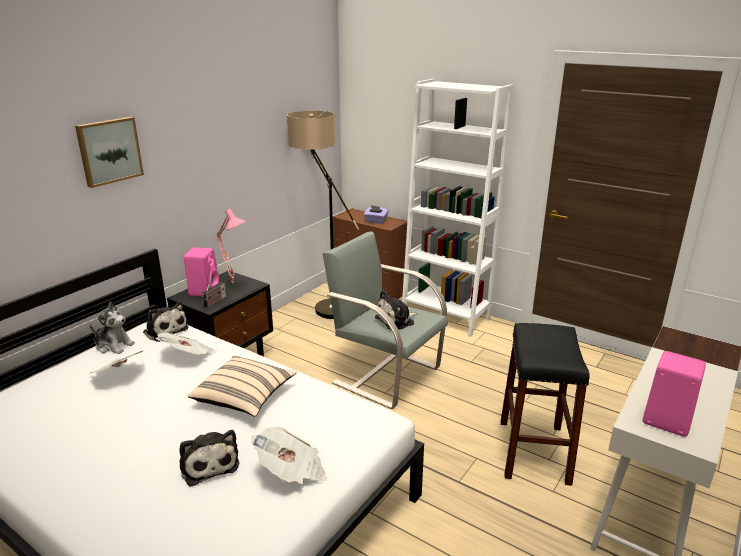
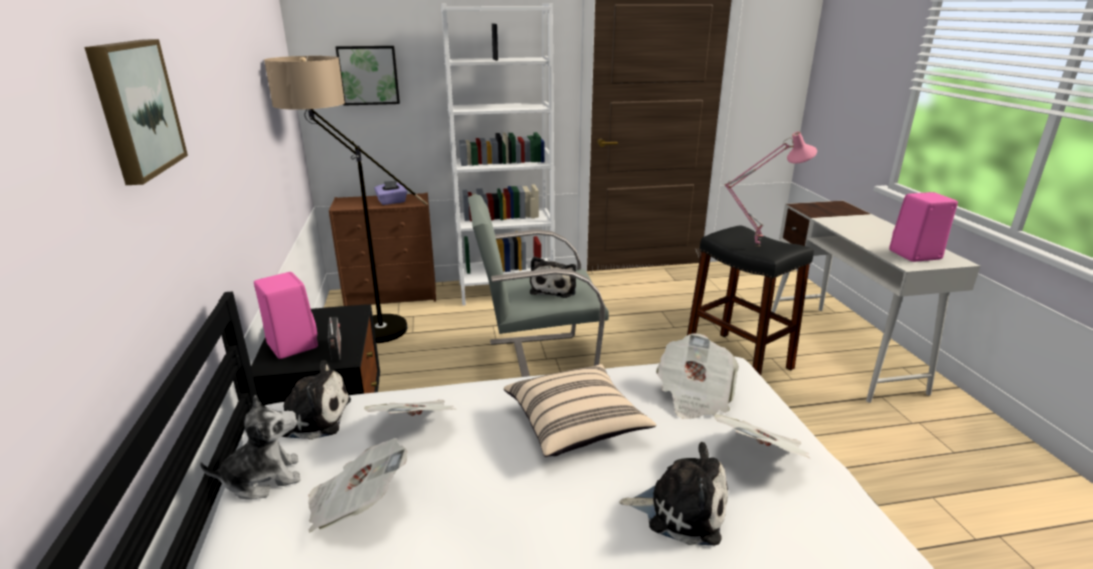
camera: 45 degrees left, 0 degrees up
pink table lamp [216,209,246,285] -> pink table lamp moved to [725,132,817,247]
none -> picture [336,46,400,106]
none -> newspaper [656,333,739,419]

